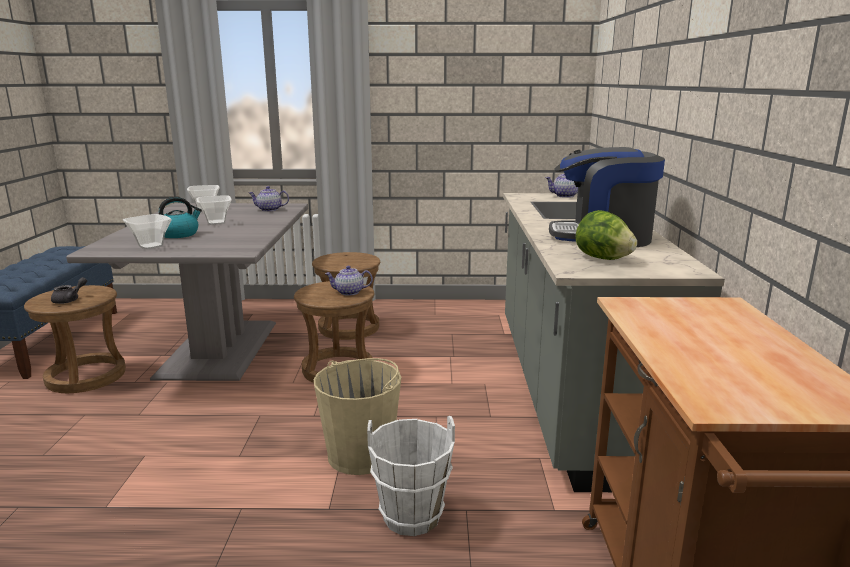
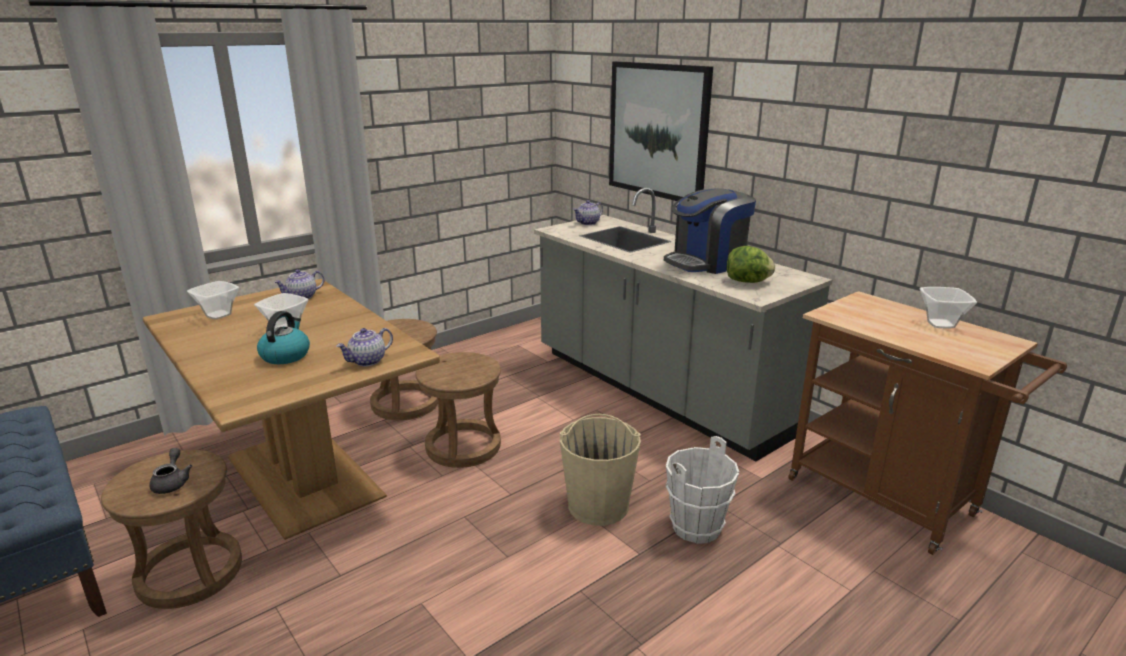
camera: 40 degrees left, 5 degrees up
grey dining table [66,203,308,381] -> brown dining table [143,279,440,540]
bowl [123,214,171,249] -> bowl moved to [920,287,977,329]
teapot [325,266,373,296] -> teapot moved to [337,328,393,366]
none -> picture [609,61,713,201]

